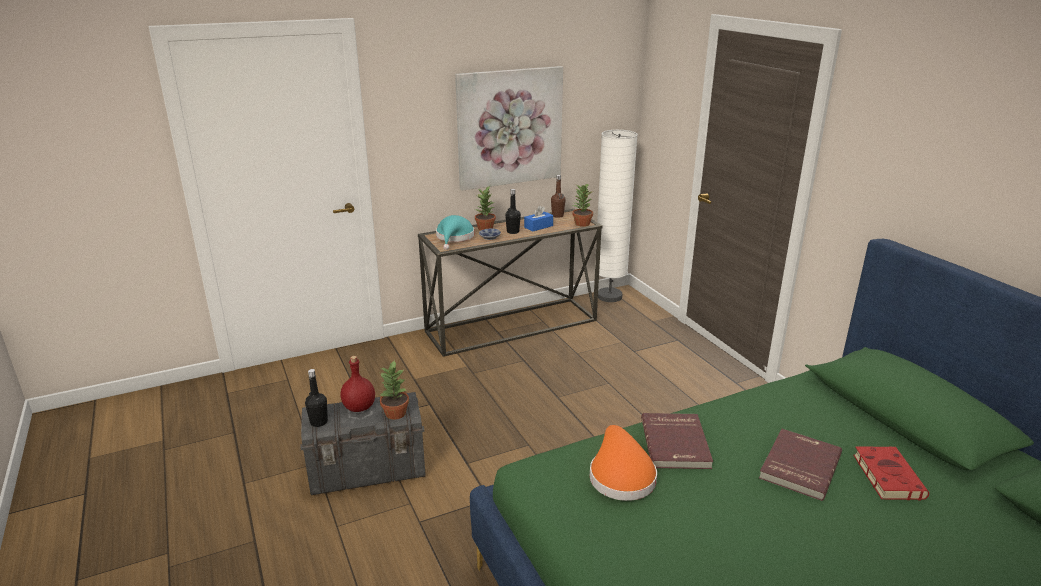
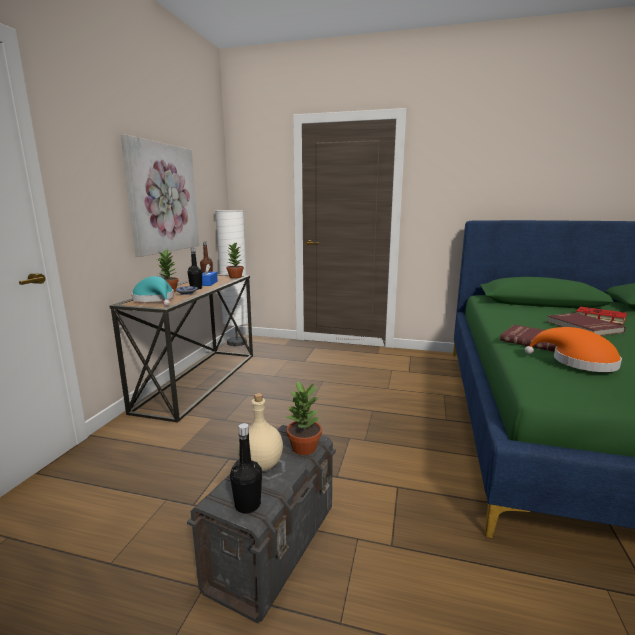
camera: 50 degrees left, 10 degrees down
red bottle [341,356,375,412] -> beige bottle [237,393,283,471]

